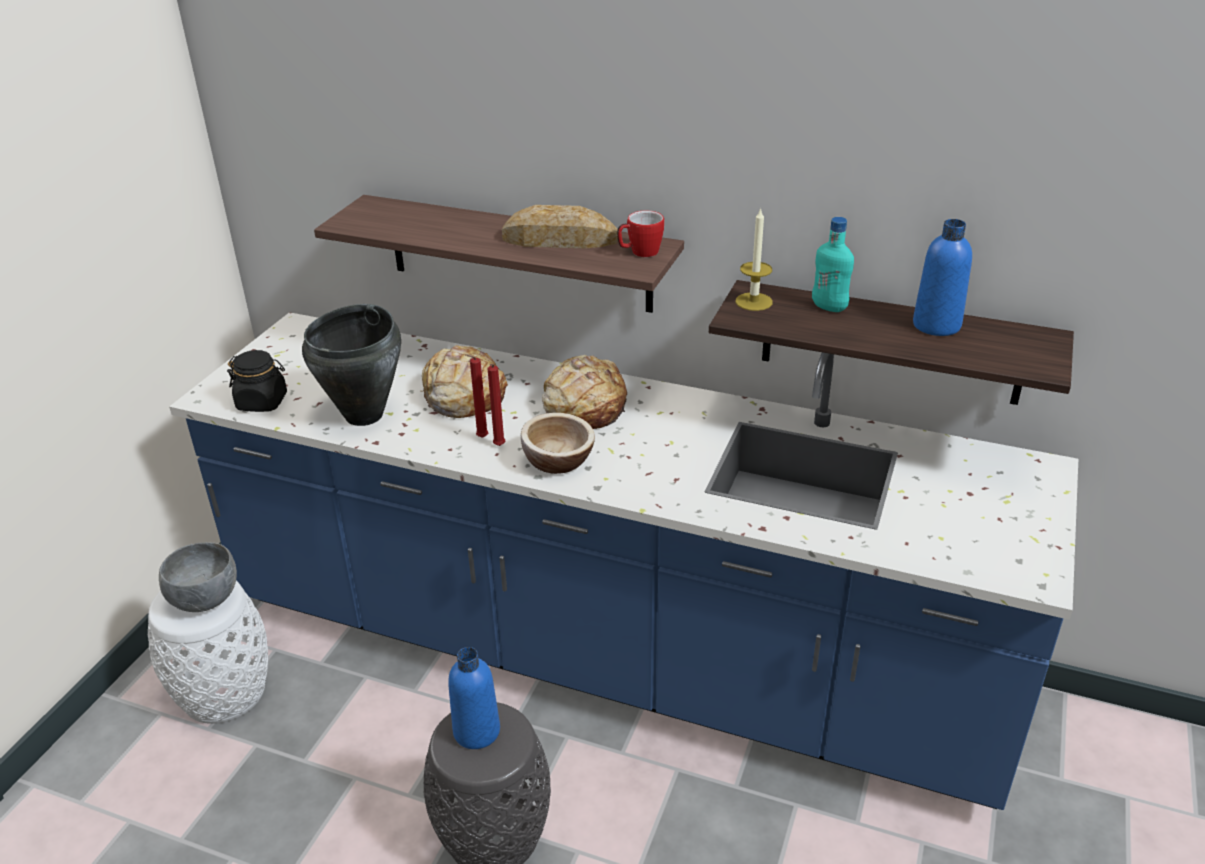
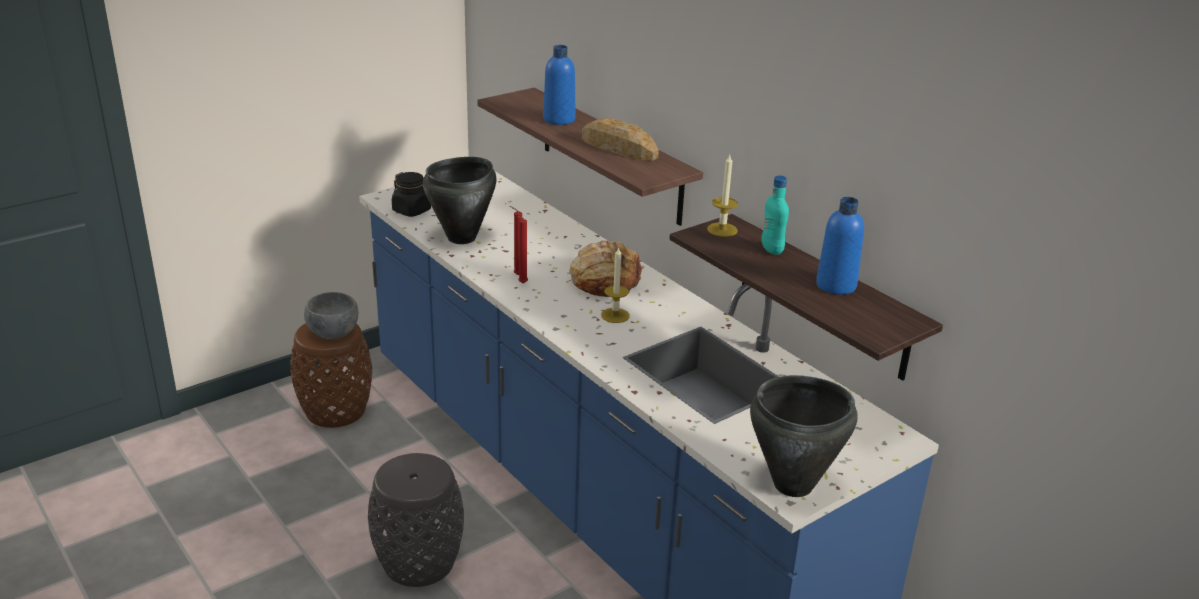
camera: 30 degrees right, 5 degrees down
white stool [148,580,268,724] -> brown stool [290,323,372,428]
bread [420,345,508,418] -> none
blue bottle [448,647,500,749] -> blue bottle moved to [543,45,576,125]
bowl [521,413,595,474] -> none
mug [617,211,664,257] -> none
none -> candle [601,246,630,323]
none -> black cooking pot [750,375,858,497]

